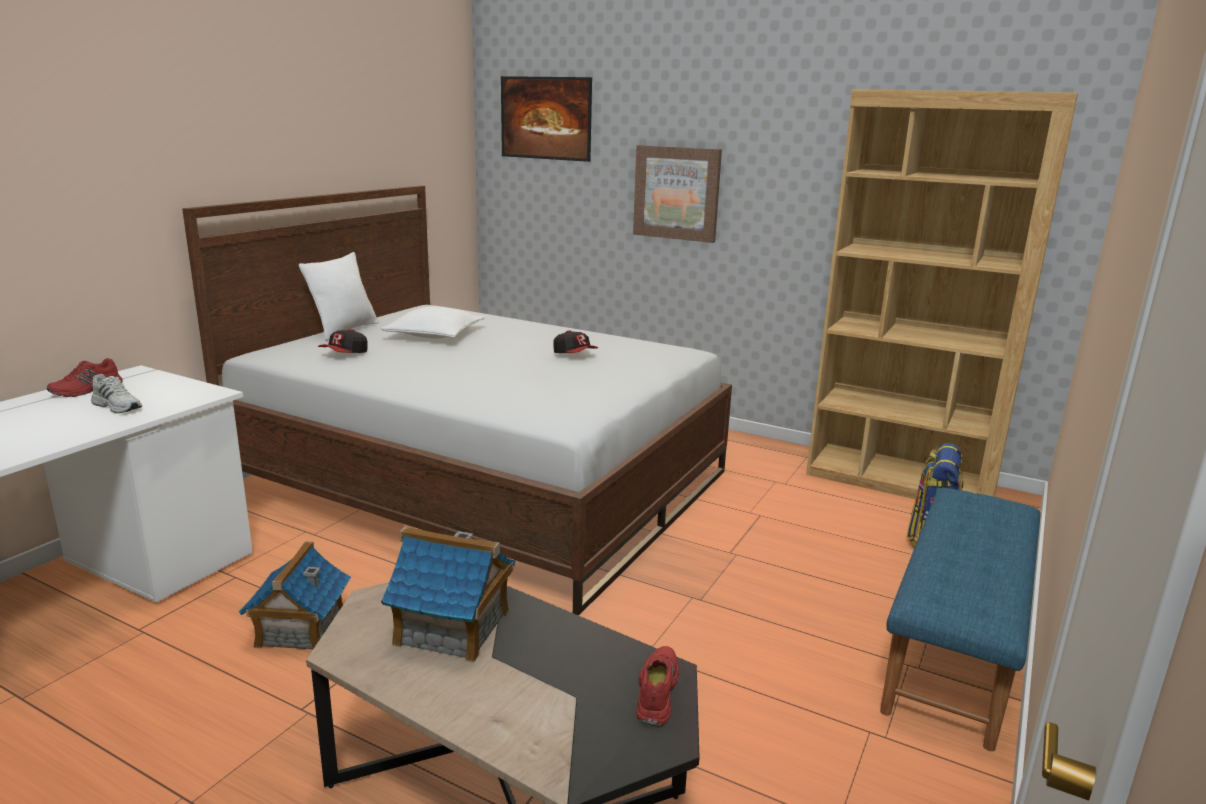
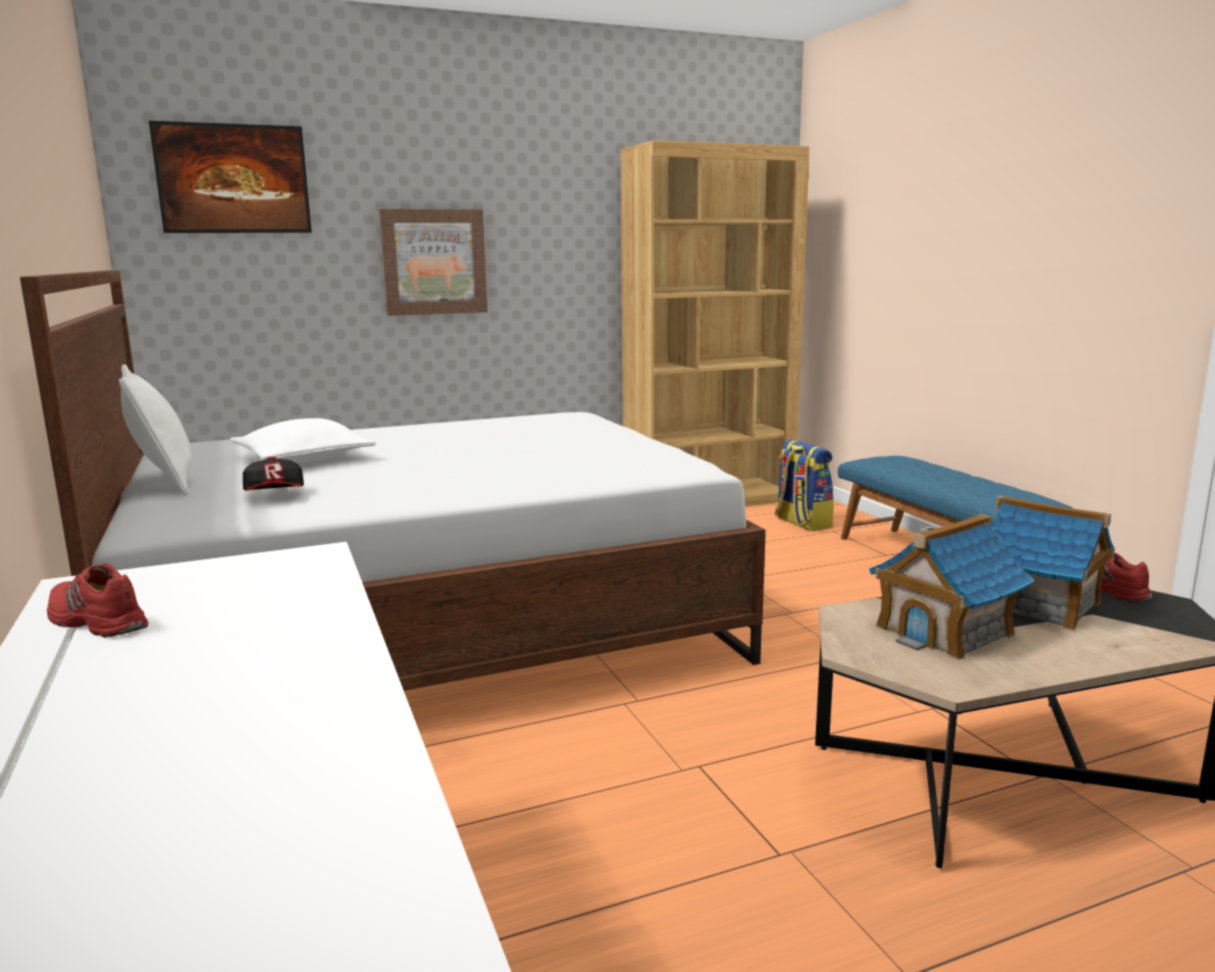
camera: 50 degrees left, 5 degrees down
red shoe [47,358,123,397] -> red shoe turned 135 degrees clockwise [47,563,148,638]
white shoe [91,374,142,413] -> none
toy house [239,541,351,649] -> toy house moved to [992,496,1115,631]
cap [553,330,598,353] -> none

